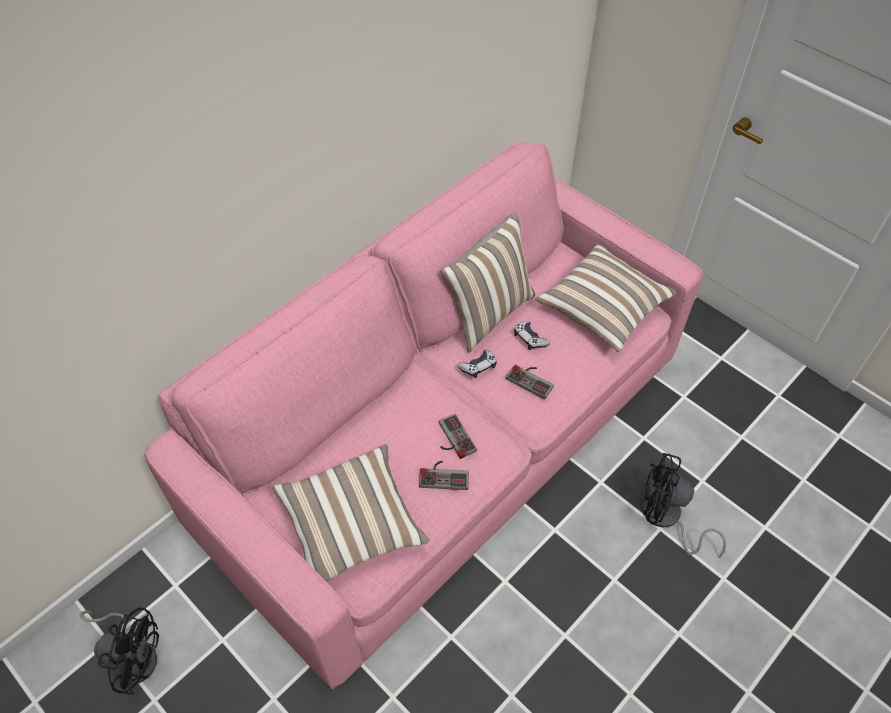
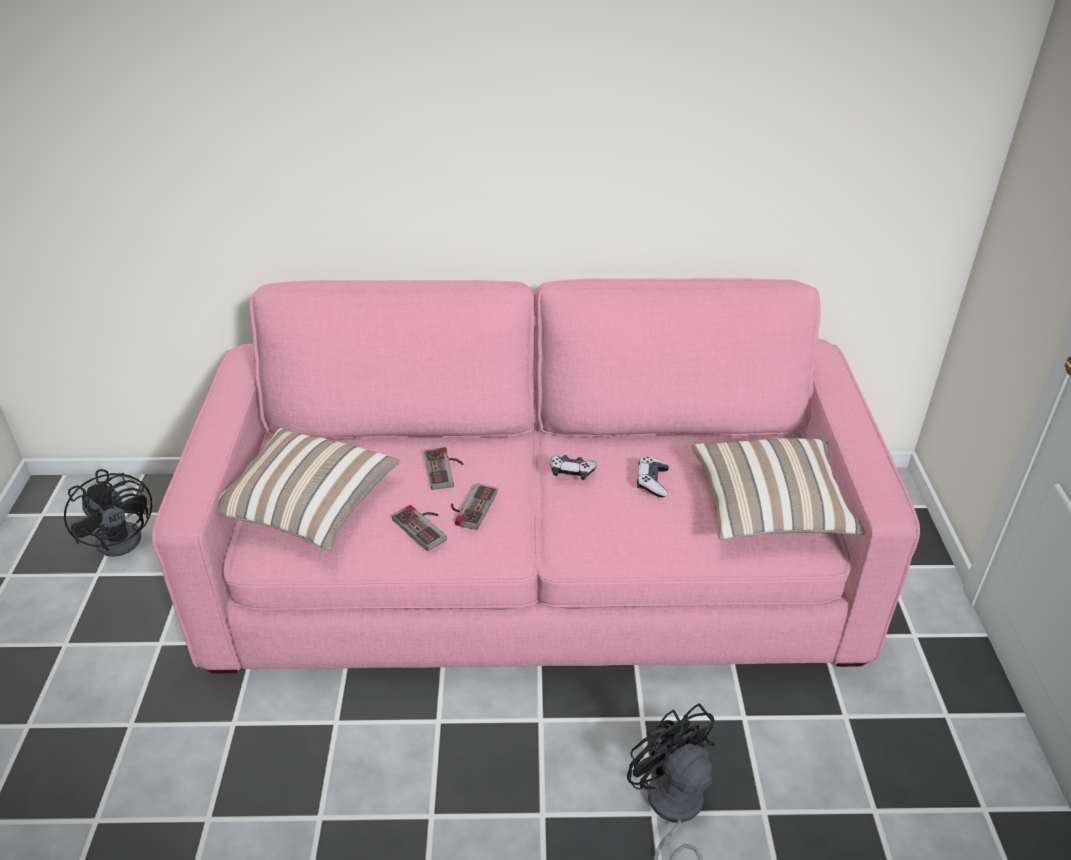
camera: 45 degrees right, 15 degrees down
pillow [441,212,535,353] -> none
game controller [506,365,554,399] -> game controller moved to [425,447,463,490]

